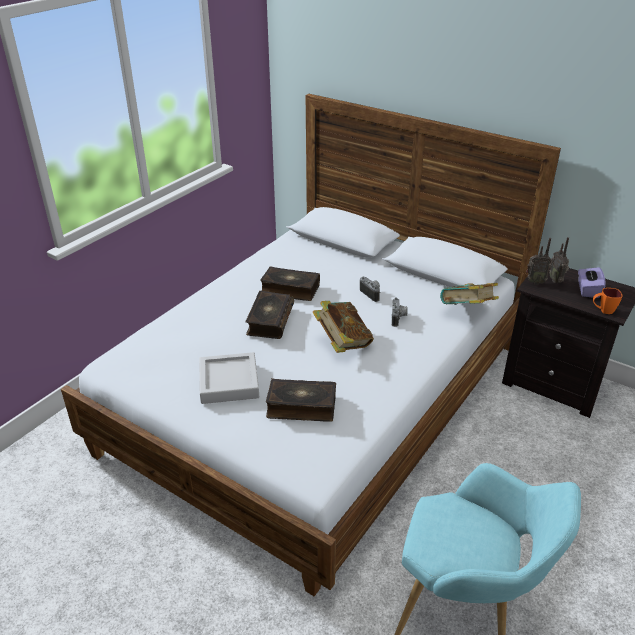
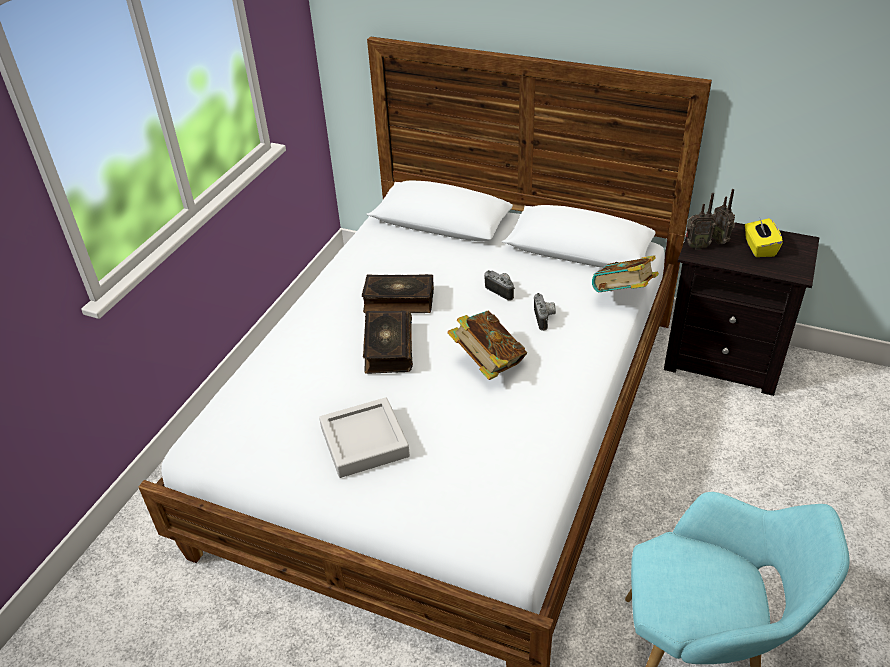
camera: 10 degrees left, 5 degrees up
book [266,378,336,422] -> none
purple tissue box [578,267,605,298] -> yellow tissue box [745,218,783,257]
orange mug [593,288,622,314] -> none

